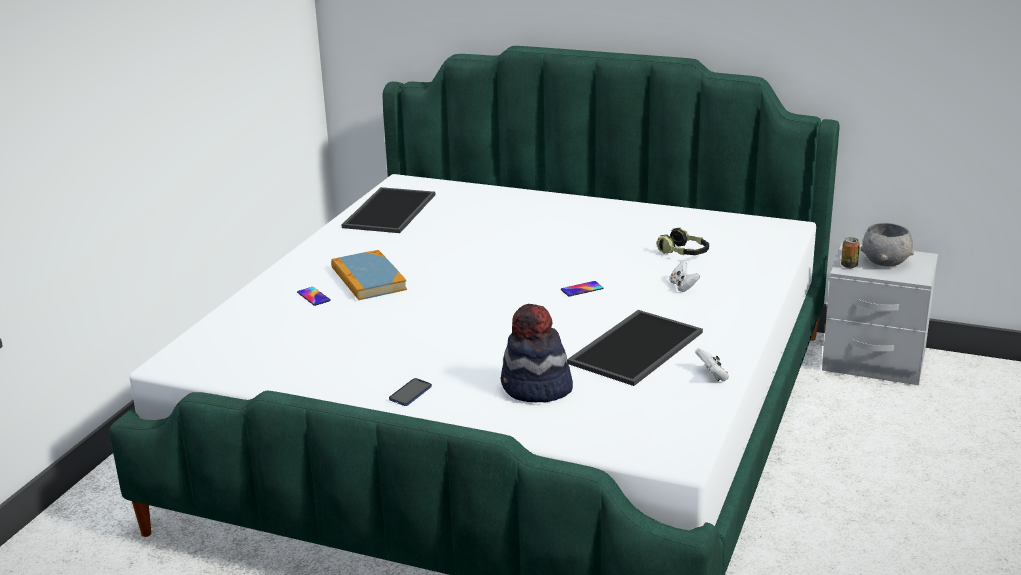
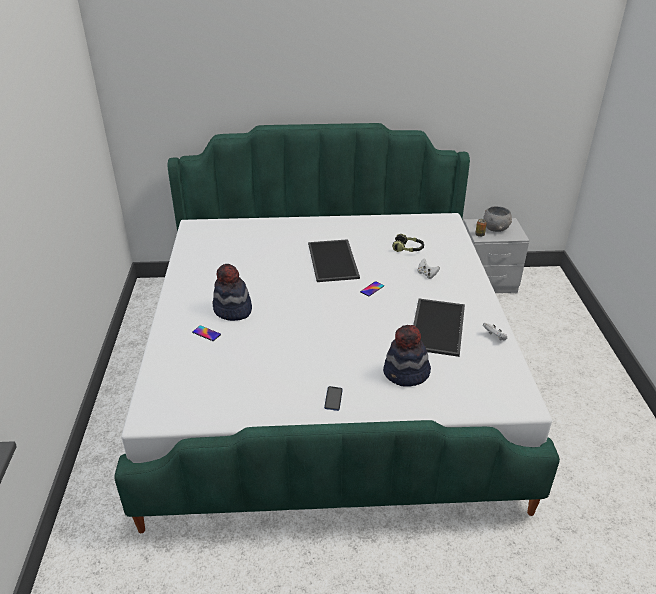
camera: 25 degrees left, 10 degrees up
book [331,250,407,300] -> hat [212,264,252,321]
tray [342,187,435,233] -> tray moved to [308,239,360,282]

